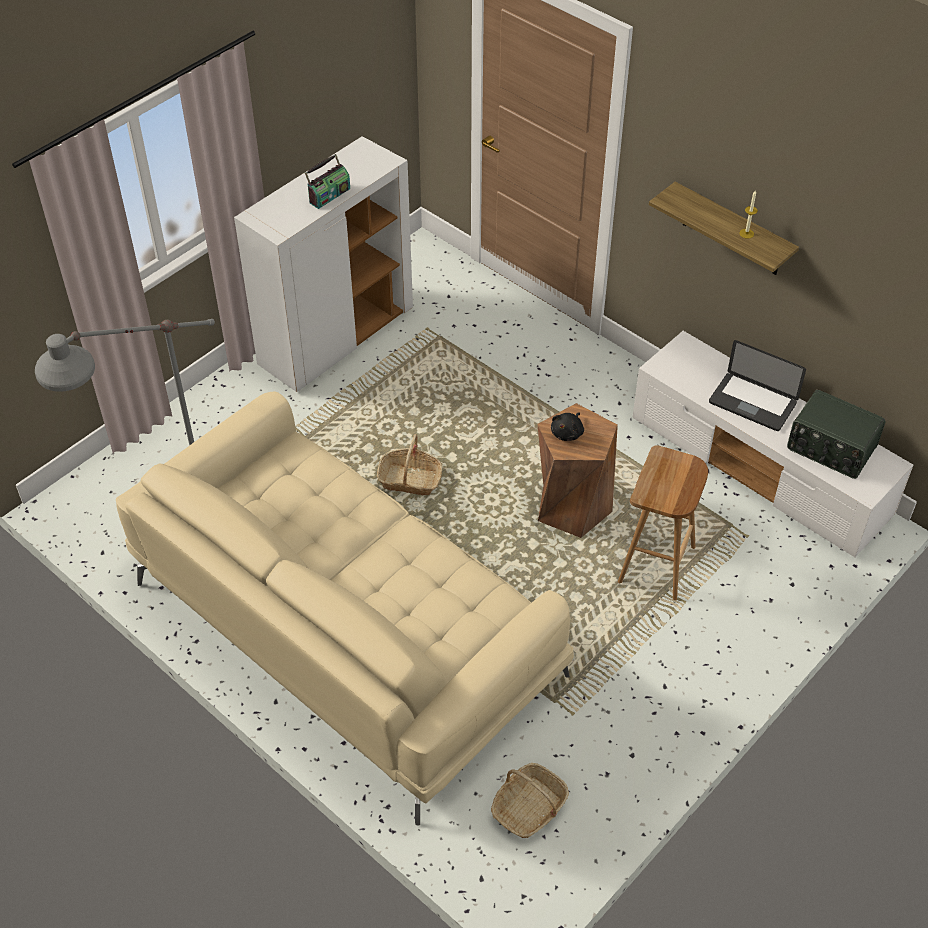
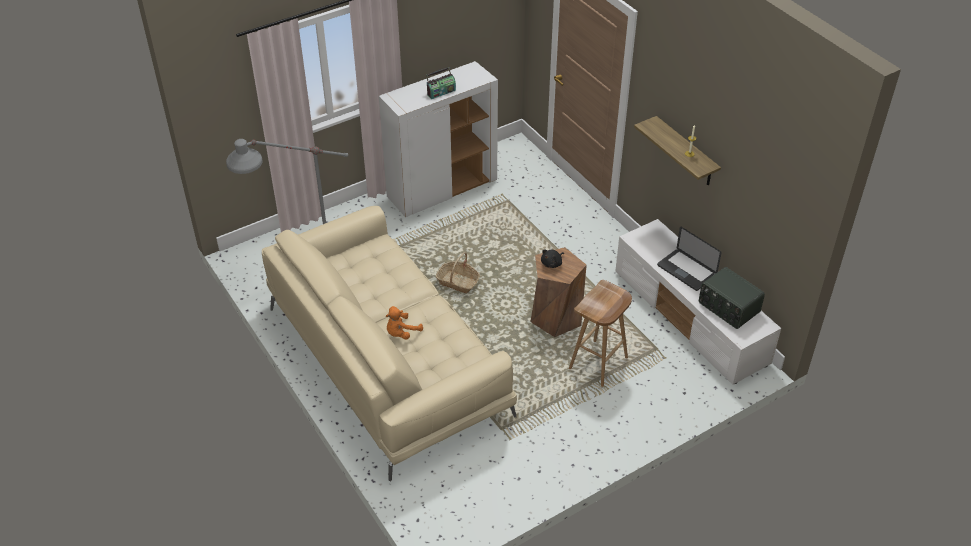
camera: 15 degrees right, 5 degrees down
basket [491,763,569,838] -> none
none -> orange plush toy [386,306,423,340]

